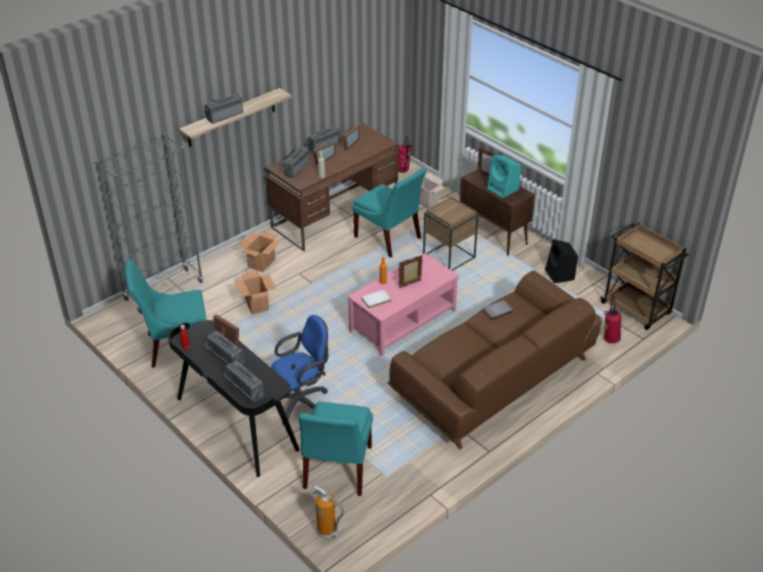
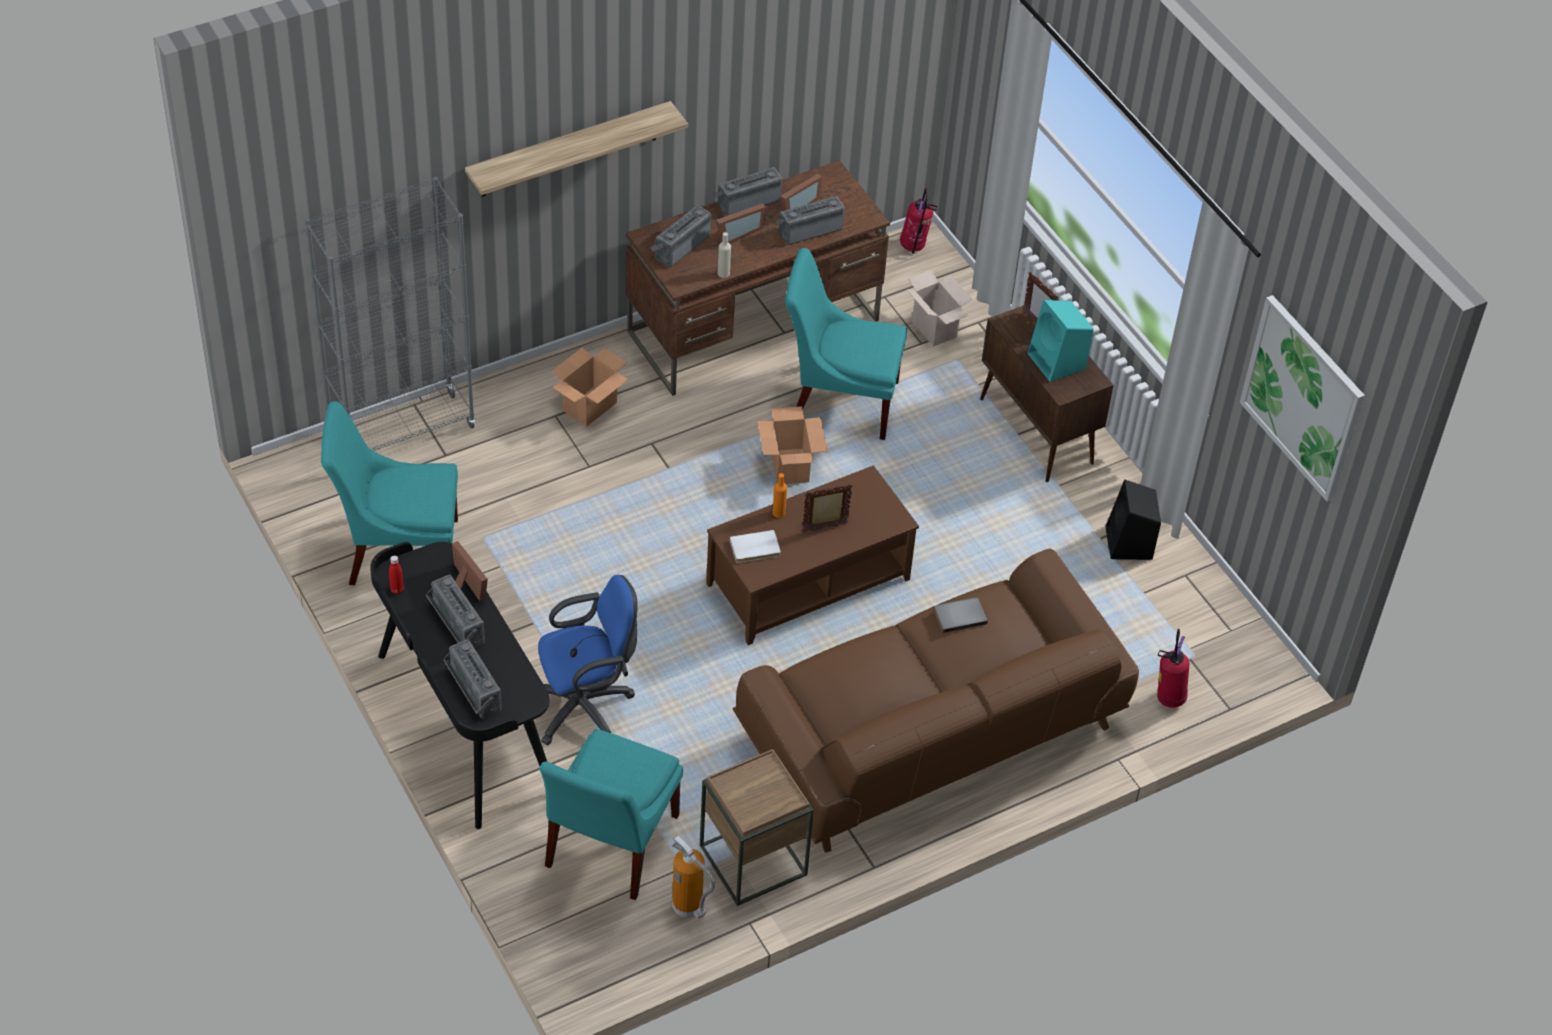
camera: 10 degrees right, 10 degrees up
radio [204,94,243,124] -> radio moved to [776,196,845,245]
cardboard box [235,271,276,314] -> cardboard box moved to [757,406,827,484]
fire extinguisher [313,485,344,539] -> fire extinguisher moved to [672,835,715,919]
pink coffee table [348,253,459,356] -> brown coffee table [706,465,919,645]
turquoise chair [353,168,427,258] -> turquoise chair turned 135 degrees clockwise [785,248,907,440]
brown side table [423,197,478,271] -> brown side table moved to [700,749,814,906]
brown cart [600,223,689,330] -> none
none -> picture [1240,295,1365,502]

